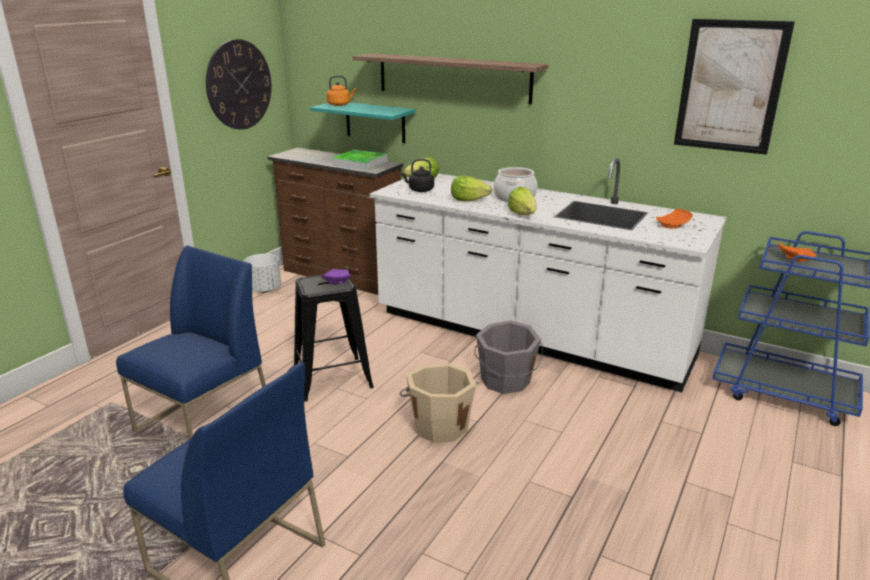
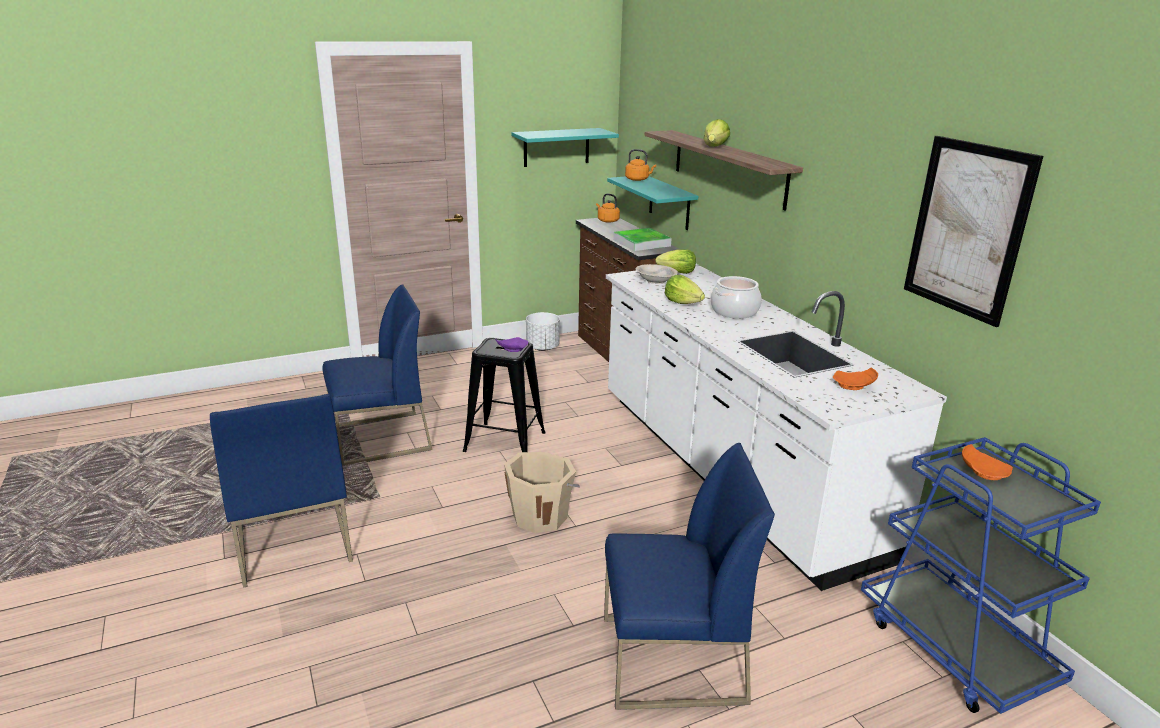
camera: 35 degrees right, 0 degrees up
wall clock [206,39,272,130] -> turquoise shelf [511,128,619,167]
black kettle [401,159,434,192] -> beige bowl [635,264,678,284]
grey bucket [474,320,543,394] -> none
lettuce [508,187,536,215] -> lettuce moved to [703,119,730,147]
none -> orange kettle [596,194,620,223]
none -> blue chair [604,443,775,710]

